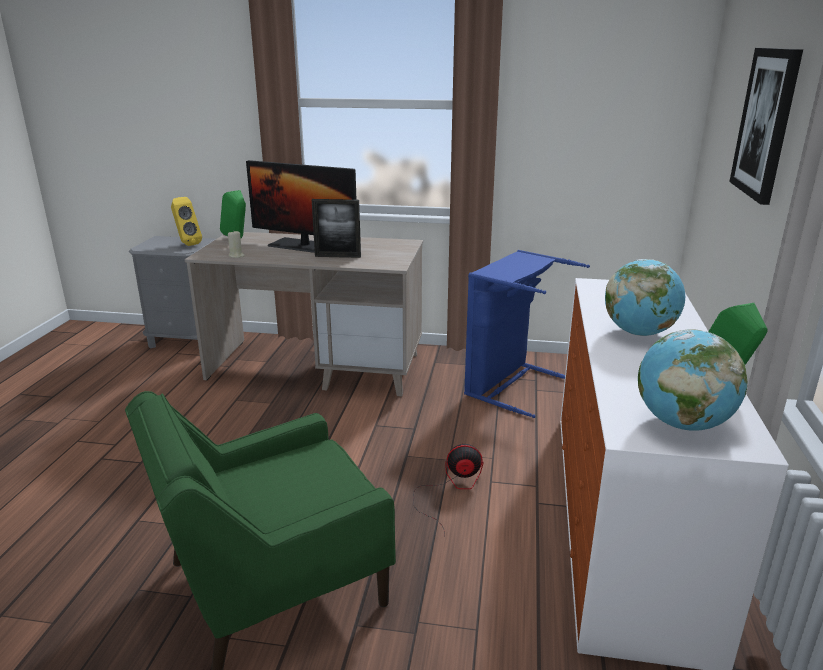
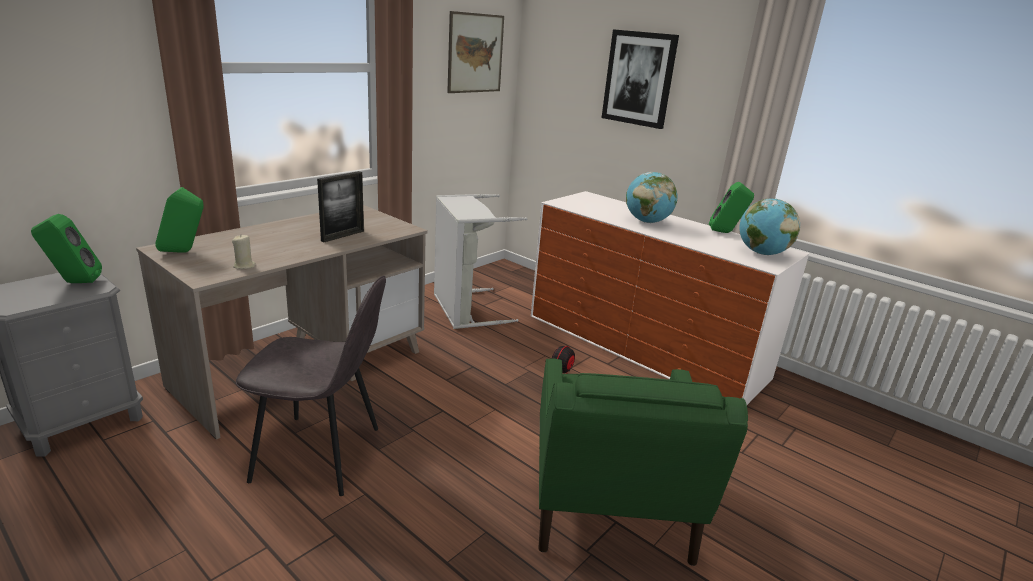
camera: 60 degrees left, 0 degrees up
yellow speaker [171,197,202,246] -> green speaker [31,214,102,283]
monitor [246,160,357,253] -> none
blue laundry basket [464,250,590,418] -> grey laundry basket [434,194,527,329]
none -> grey chair [236,276,386,496]
none -> picture [447,11,504,93]

